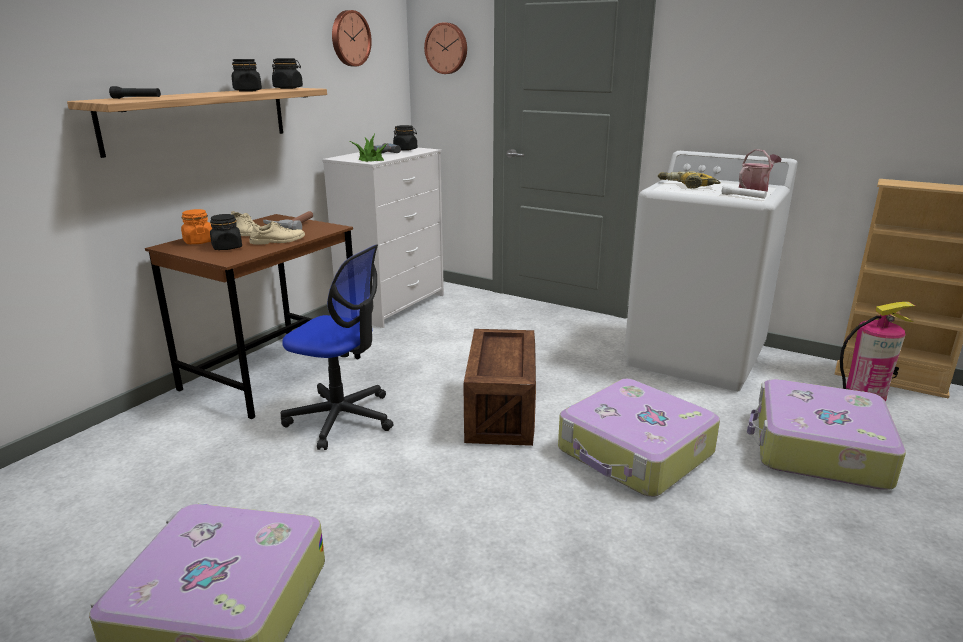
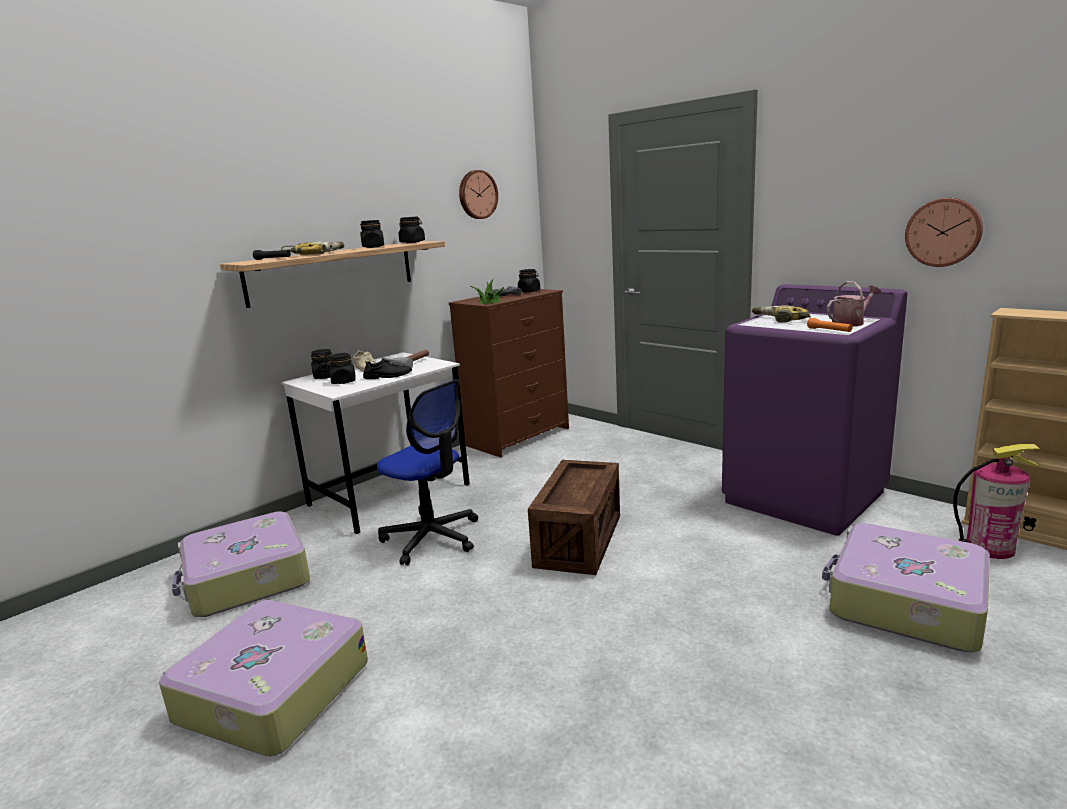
camera: 15 degrees right, 5 degrees down
brown desk [145,214,361,419] -> white desk [281,352,470,534]
orange jar [181,209,212,244] -> black jar [311,349,332,379]
beige shoe [250,221,305,245] -> black shoe [363,359,412,379]
white dresser [322,148,444,328] -> brown dresser [449,289,569,457]
wall clock [424,22,467,74] -> wall clock moved to [905,198,983,267]
suitcase [558,379,720,497] -> suitcase moved to [172,511,310,617]
white washing machine [624,151,798,391] -> purple washing machine [722,284,907,536]
white flashlight [722,184,767,199] -> orange flashlight [807,318,853,332]
none -> power drill [281,241,344,255]

